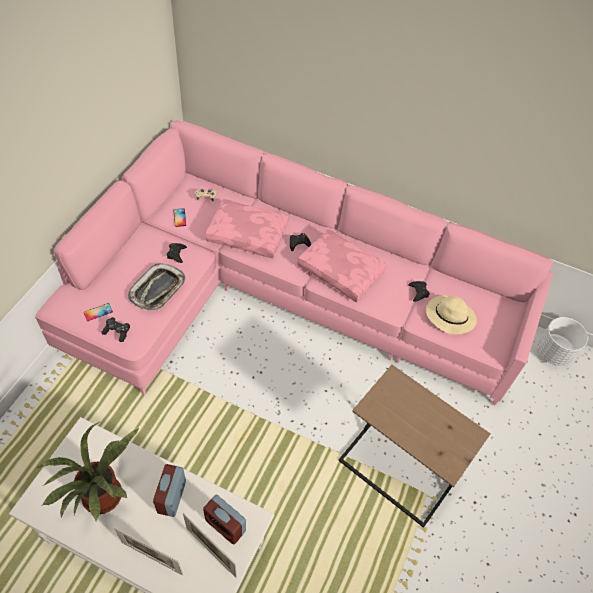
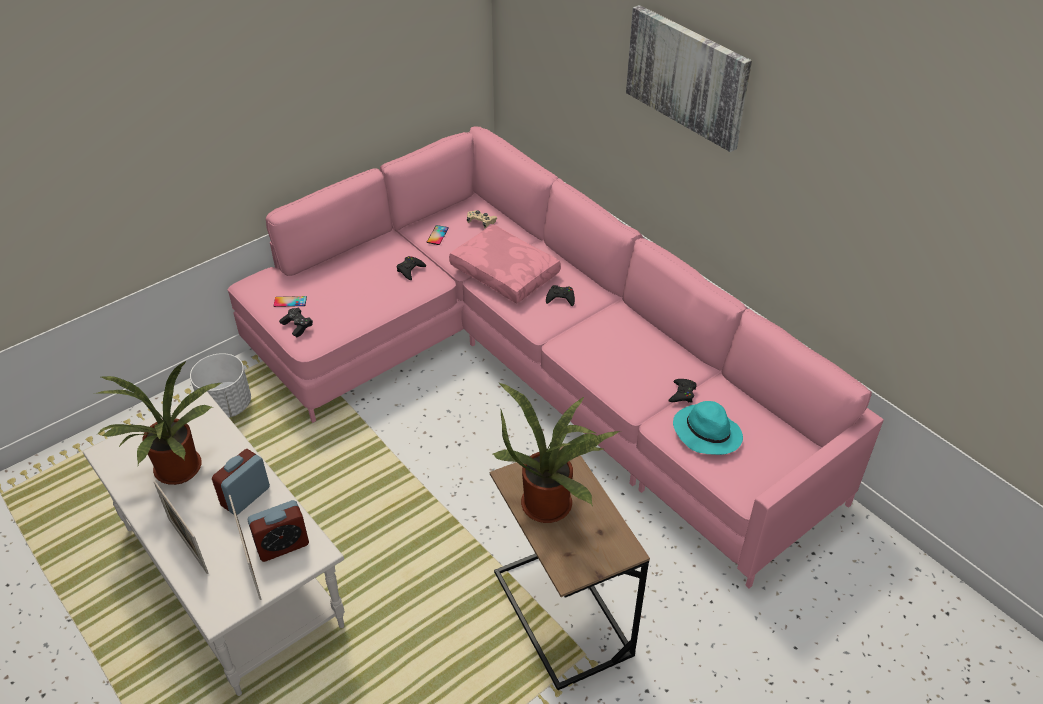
camera: 30 degrees right, 10 degrees down
tray [128,263,185,310] -> none
alarm clock [203,495,246,545] -> alarm clock turned 90 degrees counterclockwise [248,500,309,562]
pink pillow [297,229,387,302] -> none
beige hat [426,295,477,334] -> turquoise hat [673,401,743,455]
white planter [538,317,588,366] -> white planter moved to [190,353,251,418]
none -> potted plant [493,383,621,523]
none -> picture [626,5,752,152]

